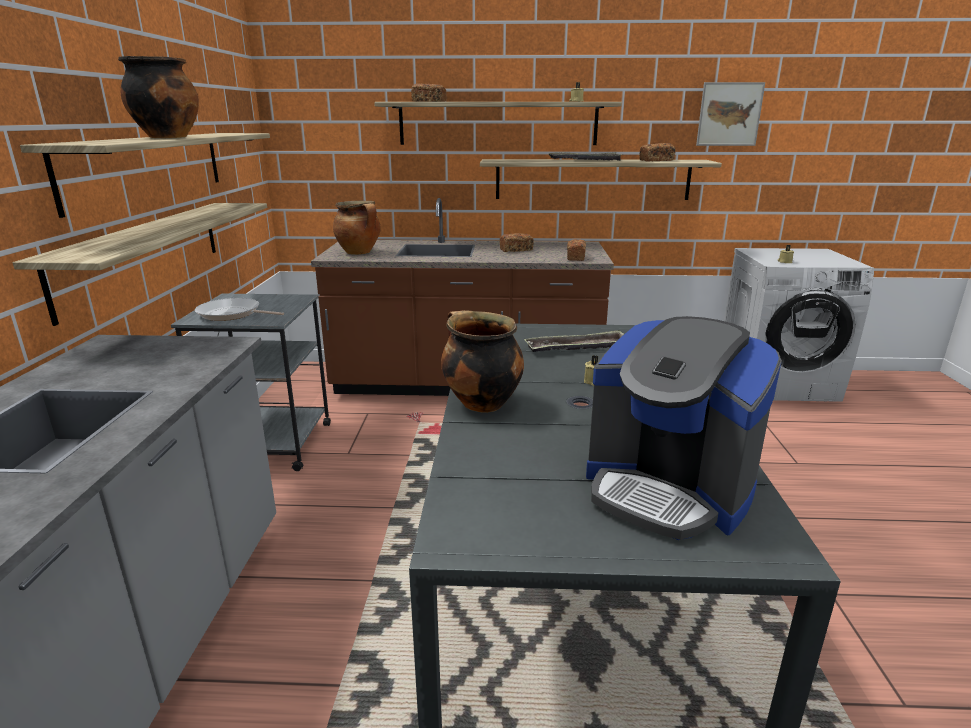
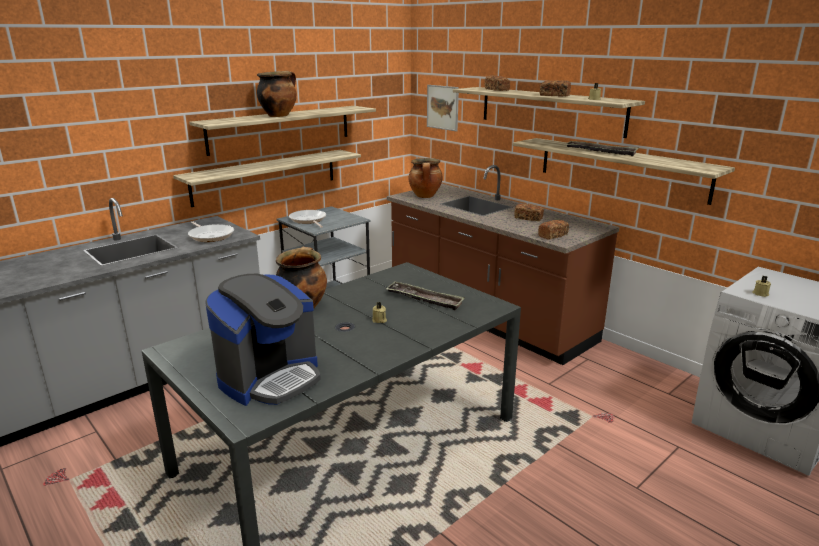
camera: 45 degrees right, 0 degrees up
coffee machine [586,316,782,540] -> coffee machine turned 135 degrees counterclockwise [205,274,321,406]
bread [639,143,675,162] -> bread moved to [540,80,571,96]
picture [696,82,765,146] -> picture moved to [427,85,459,131]
none -> frying pan [188,222,234,242]

